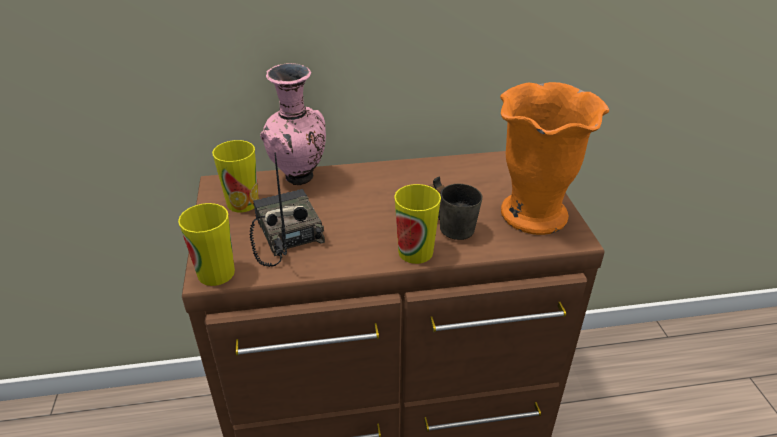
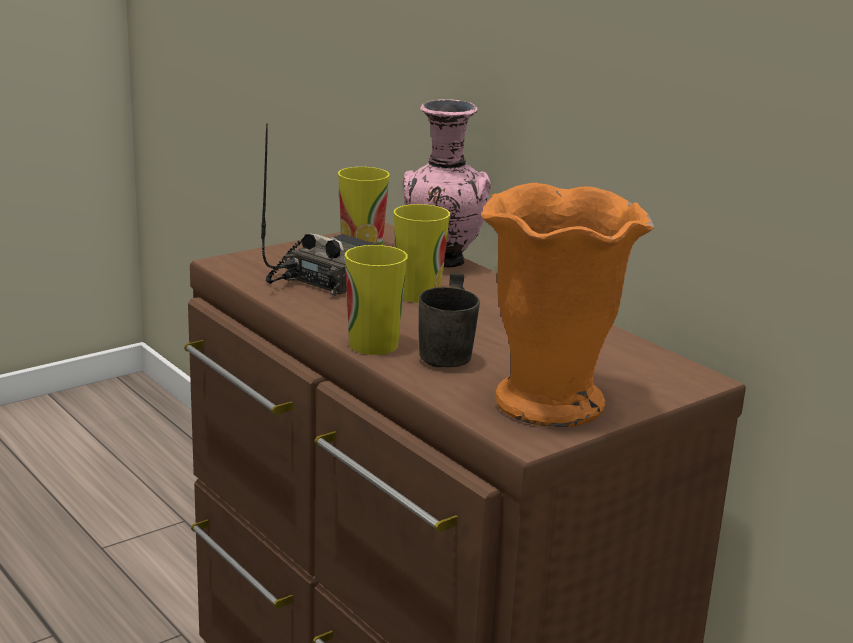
camera: 60 degrees right, 15 degrees down
cup [178,203,235,286] -> cup moved to [394,204,450,303]

